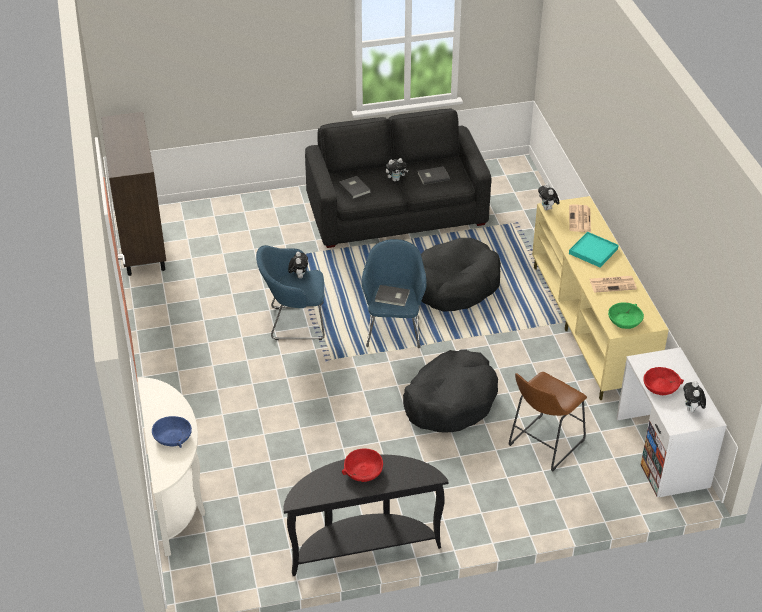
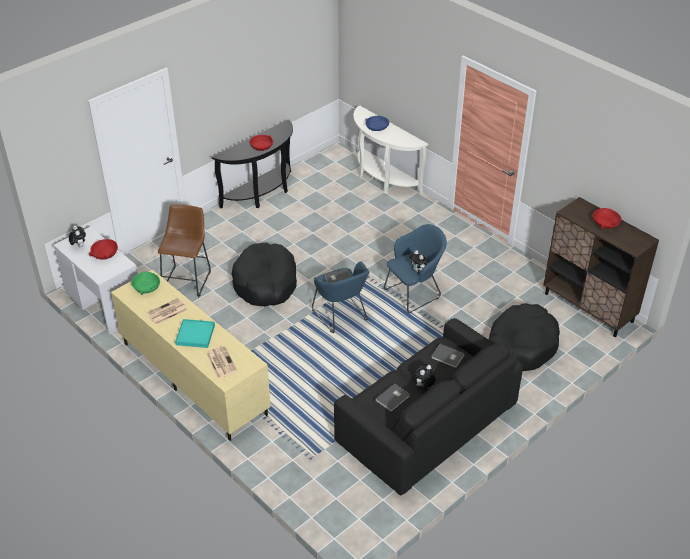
camera: 150 degrees right, 0 degrees up
black dog bed [421,238,501,311] -> black dog bed moved to [488,303,560,371]
plush toy [538,183,559,210] -> none
none -> red bowl [593,208,622,229]

